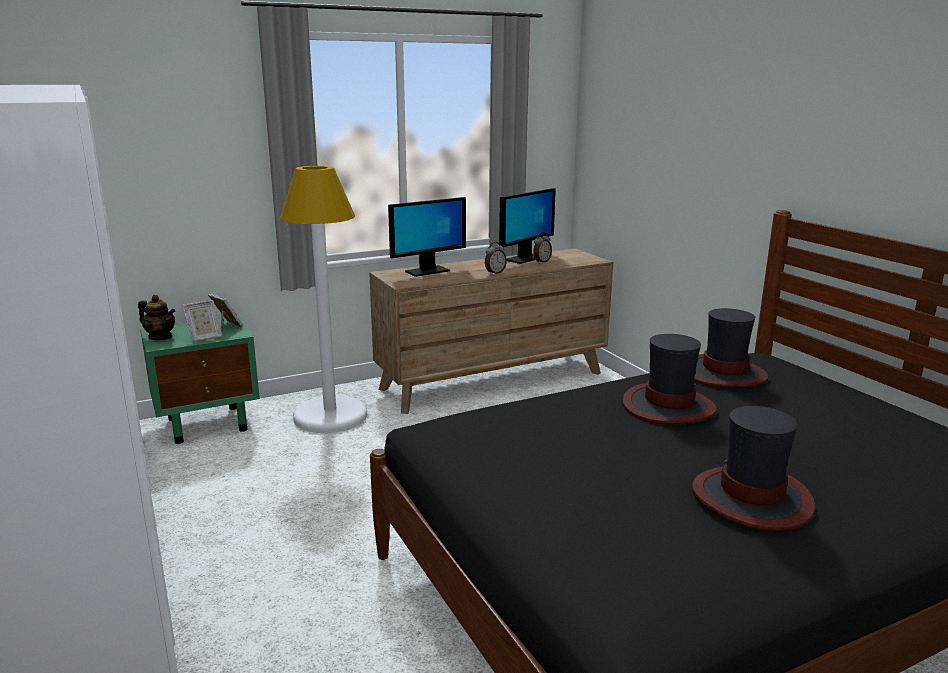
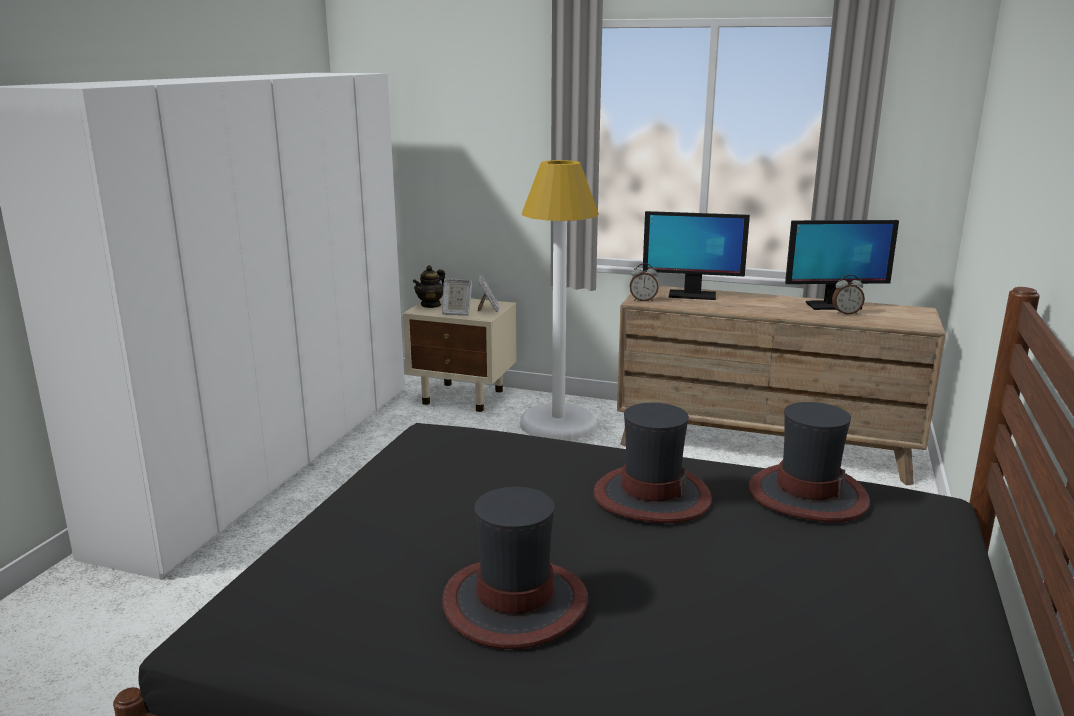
camera: 45 degrees right, 0 degrees up
teapot [138,295,175,340] -> teapot turned 60 degrees clockwise [413,265,445,308]
green nightstand [140,316,260,444] -> beige nightstand [403,296,516,412]
alarm clock [485,242,507,275] -> alarm clock moved to [630,263,659,301]

